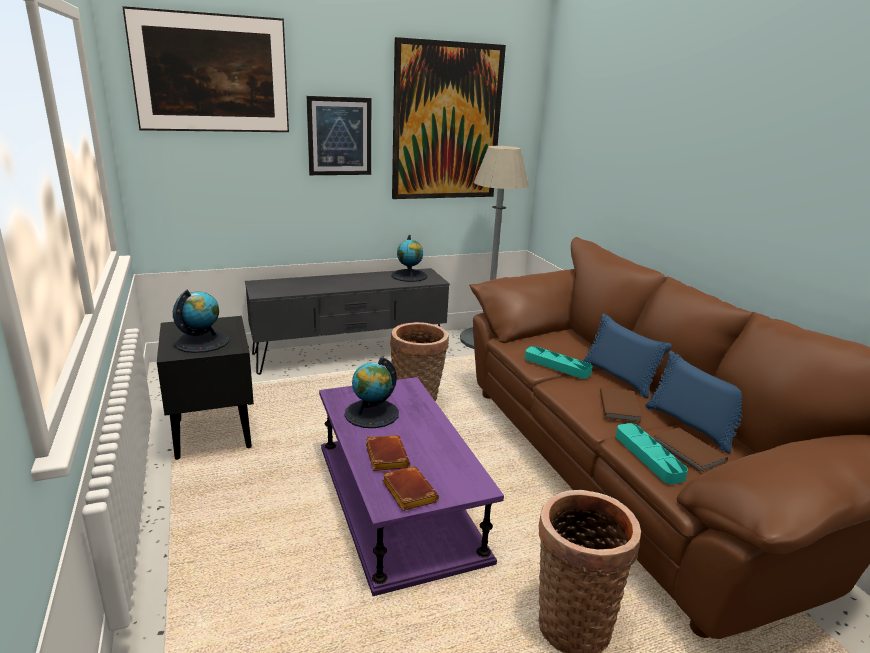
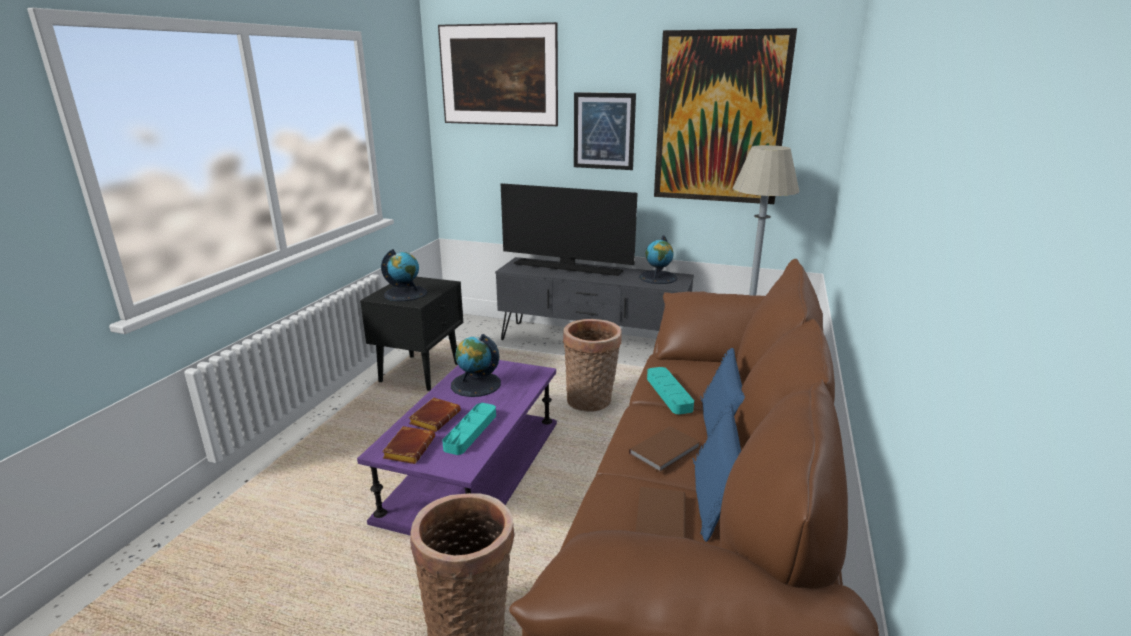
camera: 40 degrees right, 0 degrees up
turquoise tray [616,423,688,484] -> turquoise tray moved to [442,403,496,455]
none -> television [501,184,638,276]

